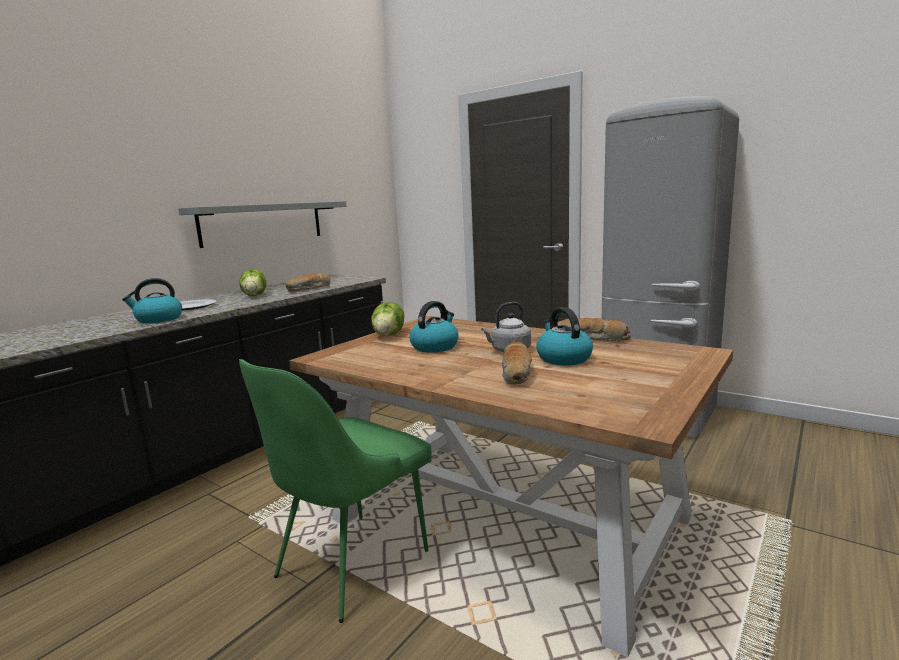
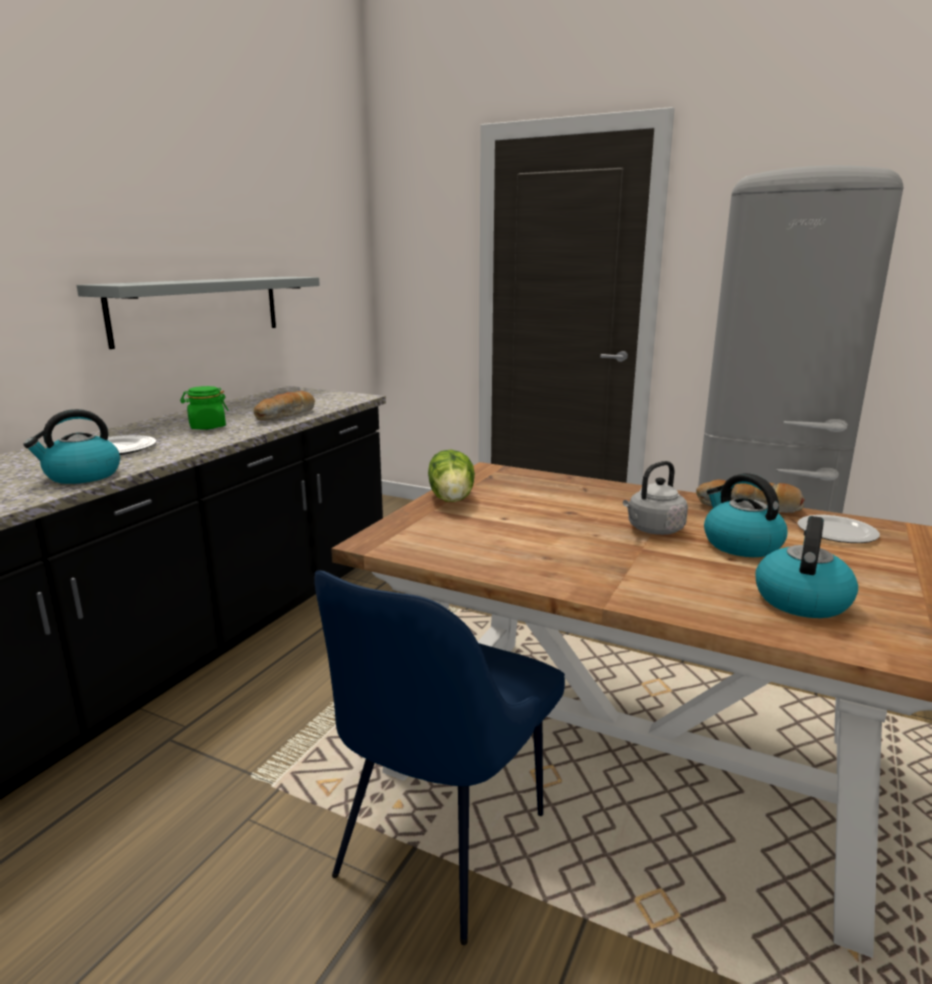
camera: 10 degrees left, 5 degrees up
lettuce [239,269,266,296] -> green jar [180,386,229,430]
green chair [239,359,432,623] -> blue chair [314,571,565,945]
kettle [409,301,459,353] -> kettle moved to [755,516,858,618]
bread [502,342,532,384] -> none
none -> plate [798,515,880,543]

